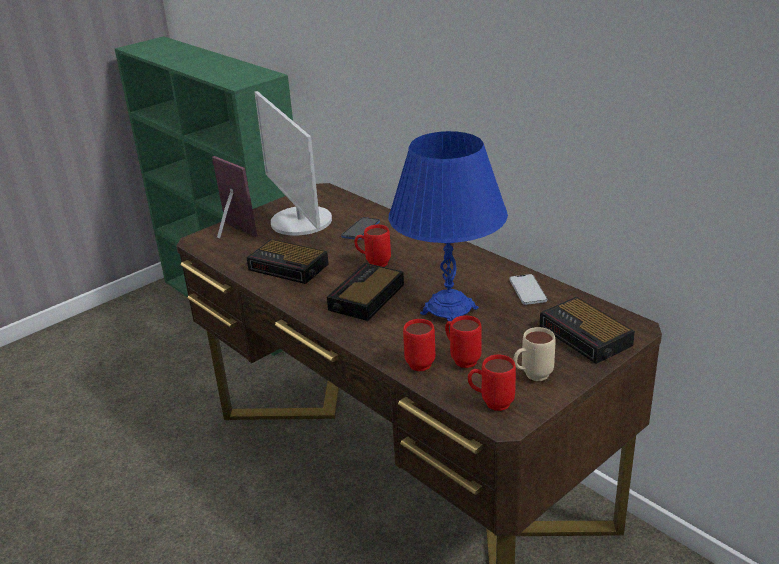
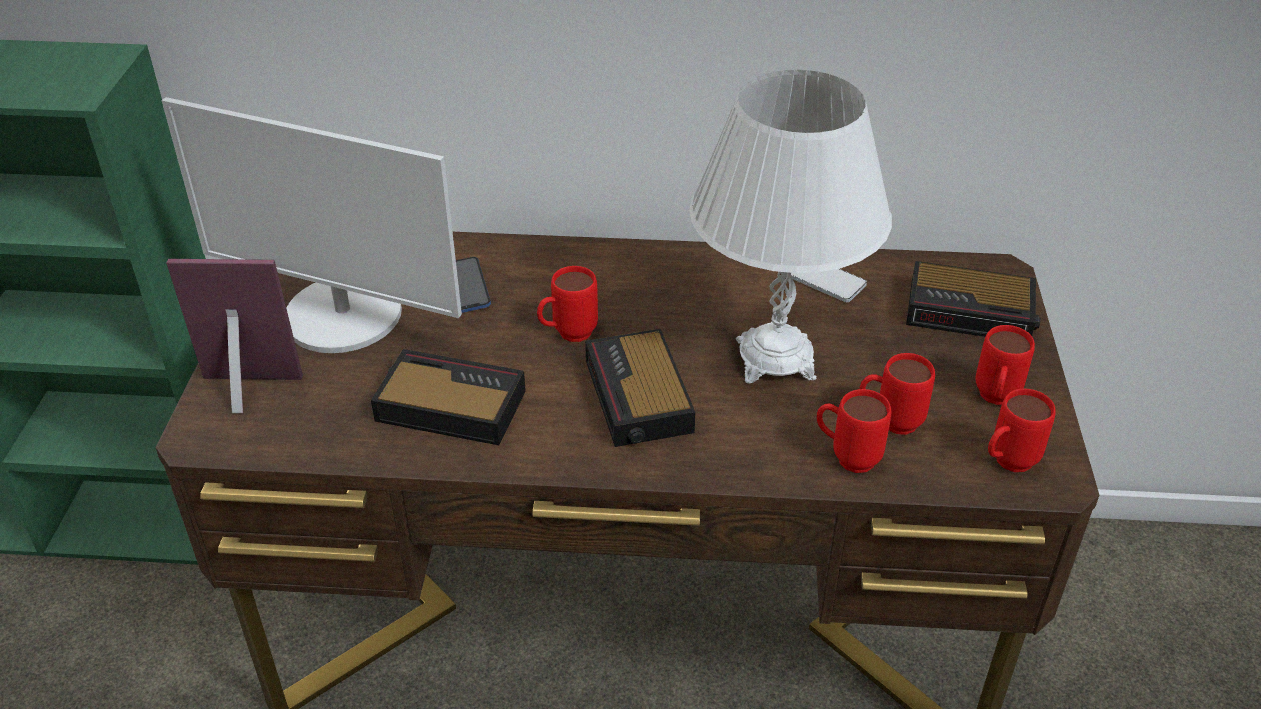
camera: 45 degrees left, 10 degrees up
alarm clock [246,239,329,284] -> alarm clock turned 150 degrees counterclockwise [371,349,526,445]
blue table lamp [389,131,508,321] -> white table lamp [689,70,892,384]
beige mug [513,327,556,381] -> red mug [975,325,1035,405]

